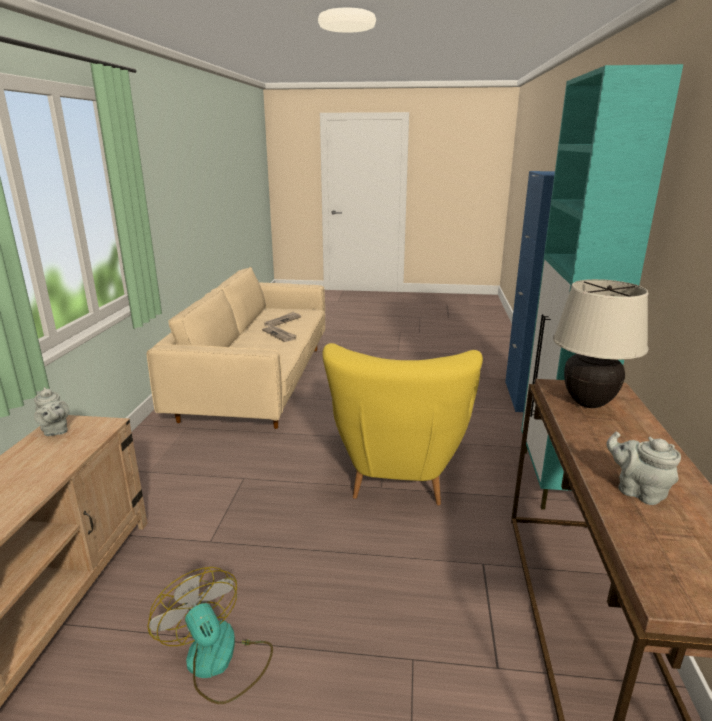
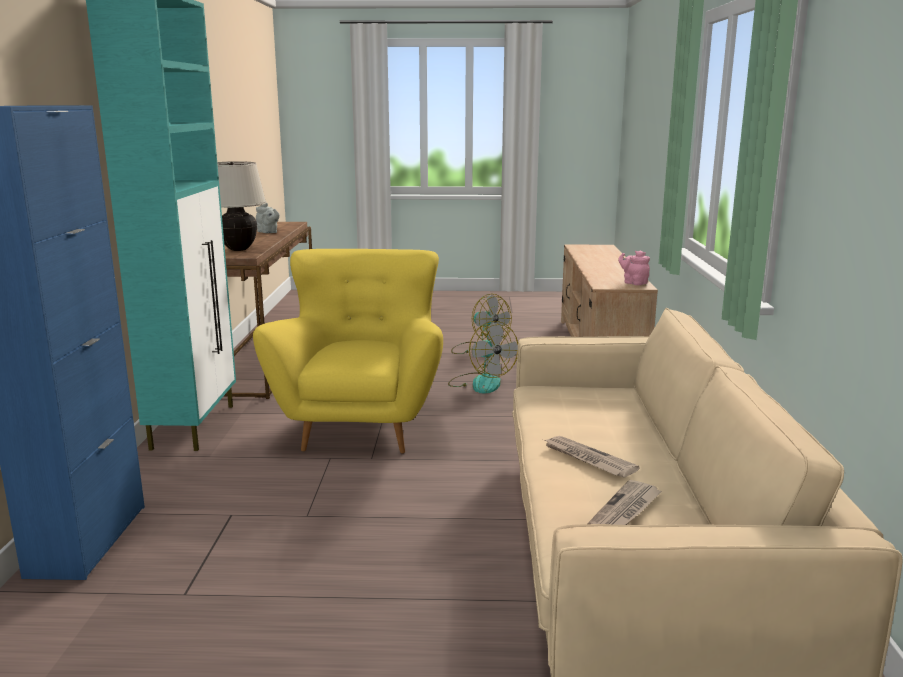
camera: 175 degrees right, 5 degrees down
grey teapot [34,387,69,436] -> pink teapot [618,251,650,285]
none -> fan [448,321,518,394]

